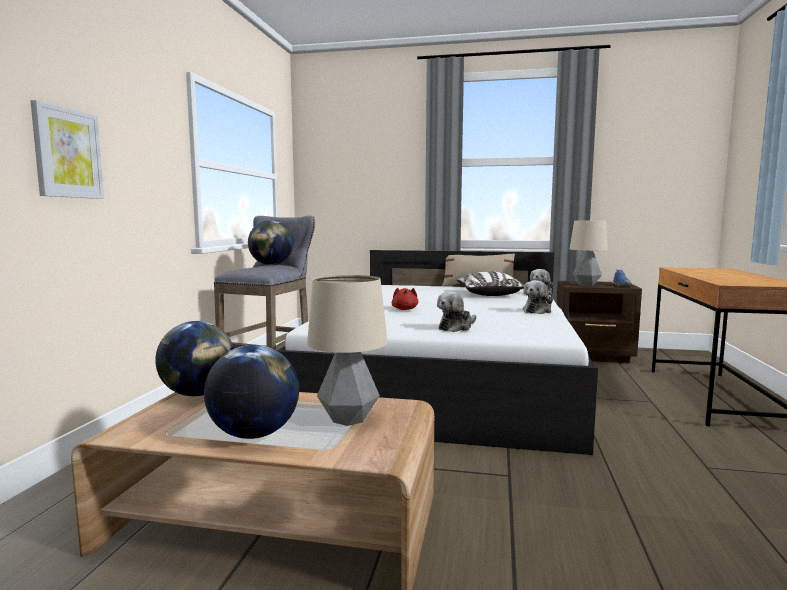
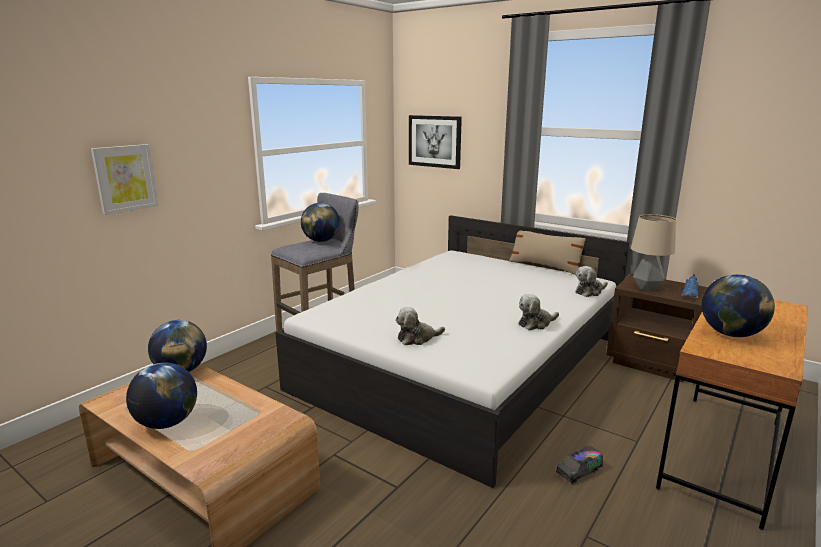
camera: 25 degrees right, 10 degrees up
table lamp [307,275,388,426] -> none
red plush toy [392,288,419,310] -> none
pillow [457,271,525,296] -> none
none -> picture [409,115,462,169]
none -> toy truck [556,445,603,484]
none -> globe [702,274,775,337]

